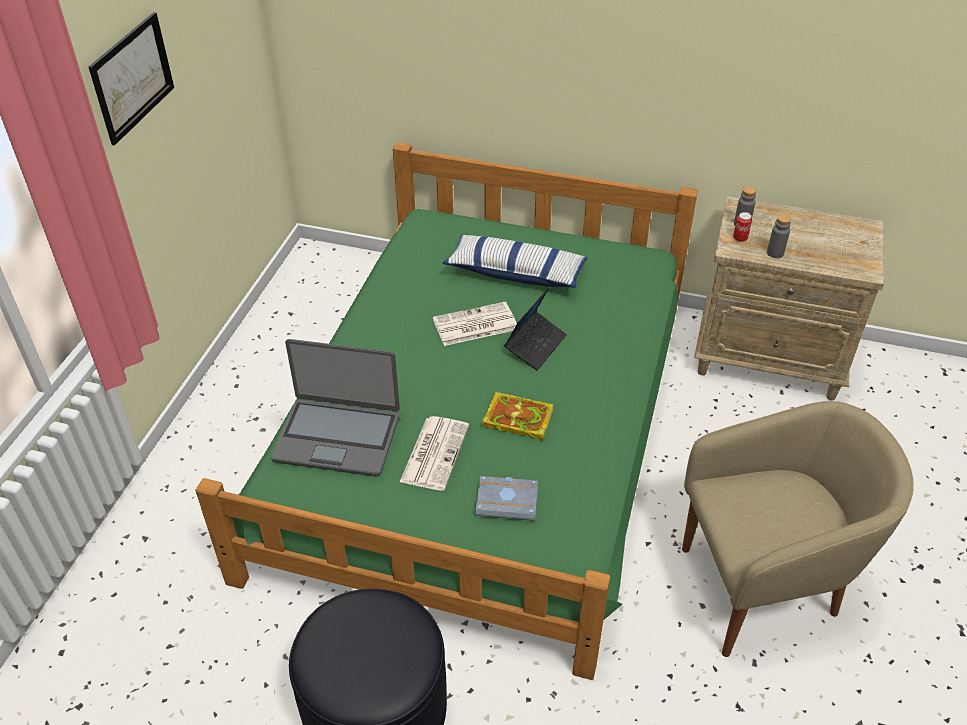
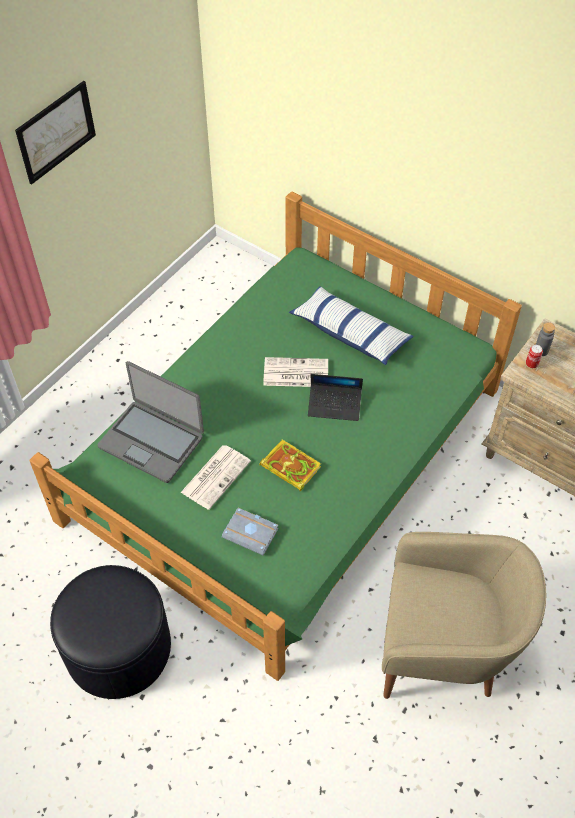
camera: 20 degrees right, 10 degrees up
laptop [504,287,567,371] -> laptop turned 45 degrees clockwise [308,374,363,421]
grey bottle [767,214,791,258] -> none

